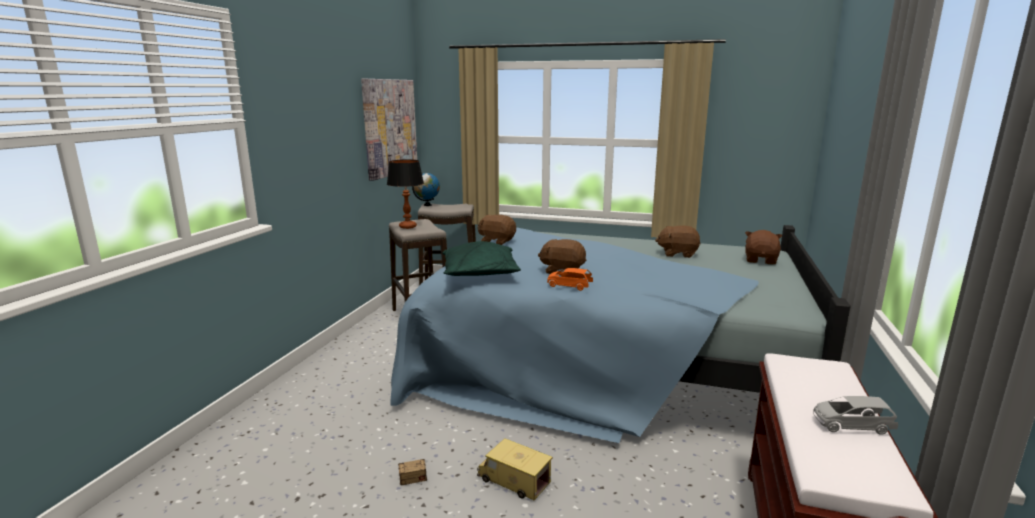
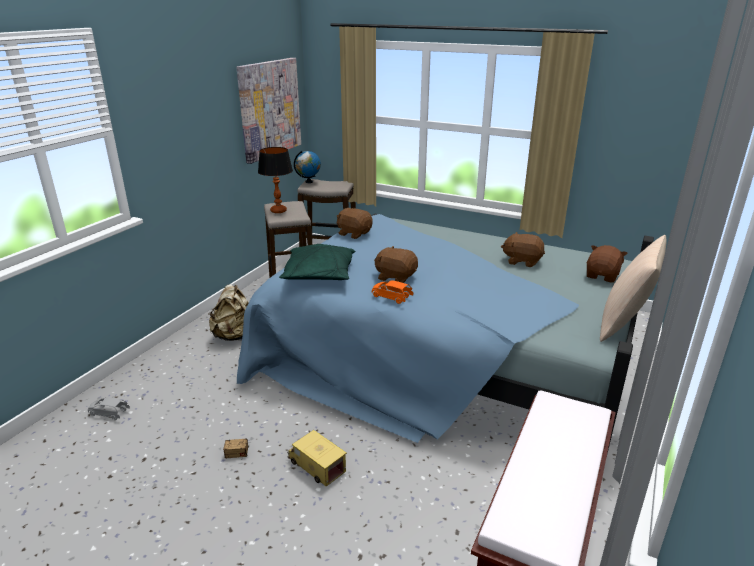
camera: 10 degrees right, 10 degrees up
grey toy car [813,396,898,435] -> grey toy car moved to [88,397,130,420]
none -> beige backpack [208,284,248,341]
none -> beige pillow [600,235,667,342]

